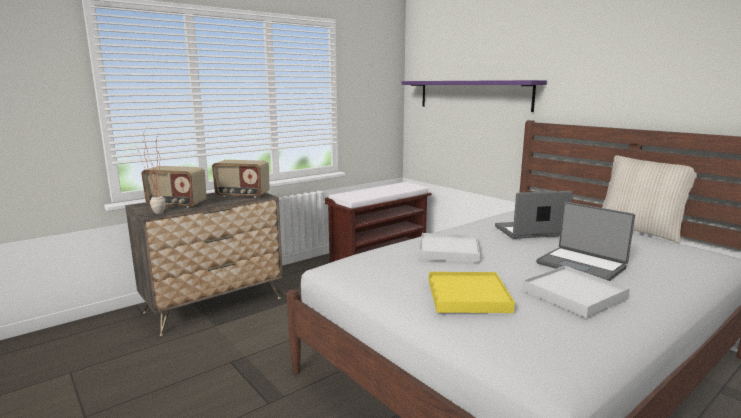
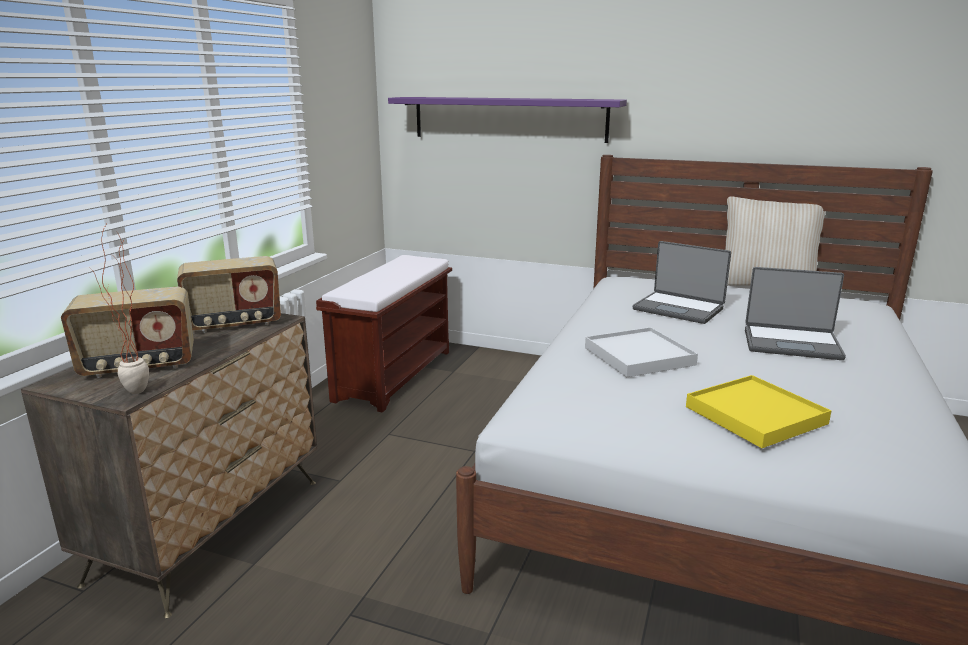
camera: 30 degrees left, 5 degrees up
laptop [495,191,573,239] -> laptop turned 105 degrees counterclockwise [633,241,731,324]
white tray [522,266,630,318] -> none

